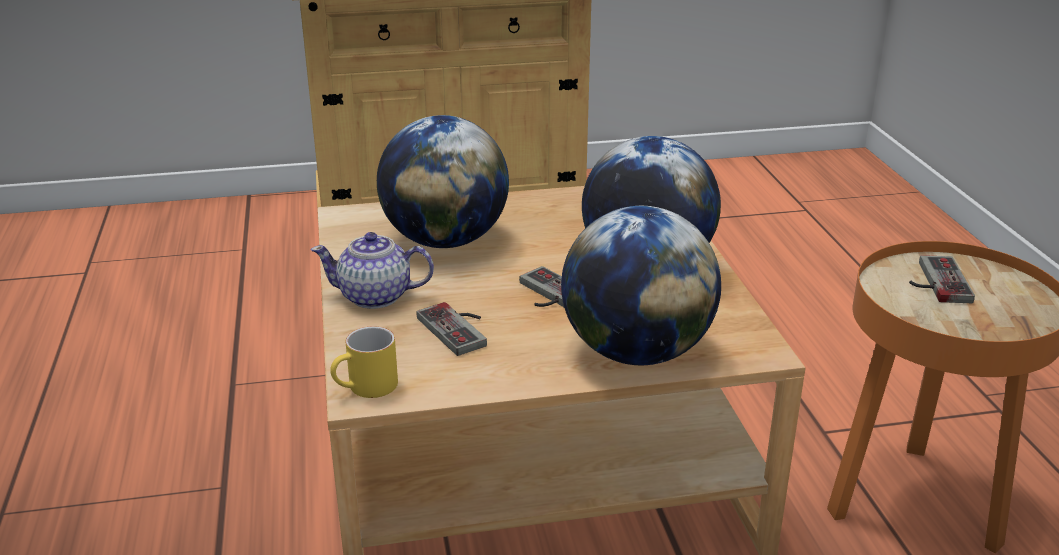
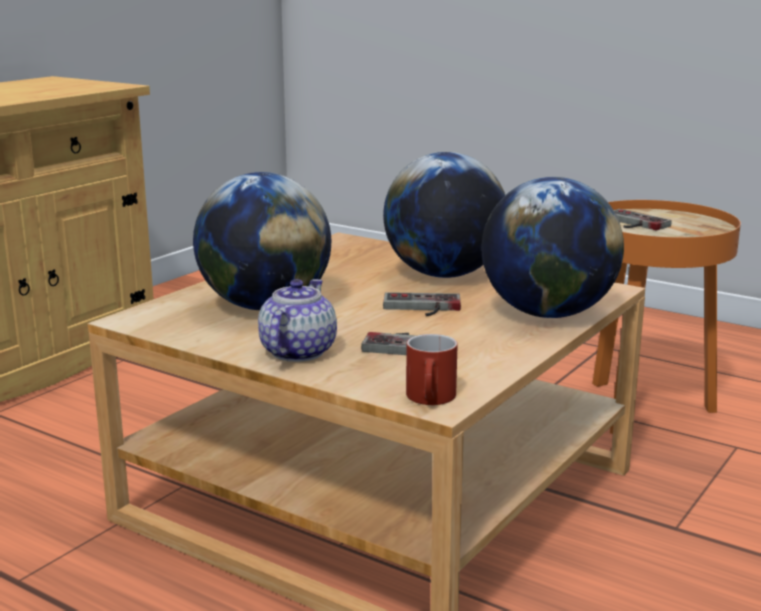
camera: 45 degrees left, 10 degrees down
teapot [311,232,434,309] -> teapot turned 150 degrees clockwise [258,279,337,362]
yellow mug [330,326,398,398] -> red mug [406,334,458,405]

